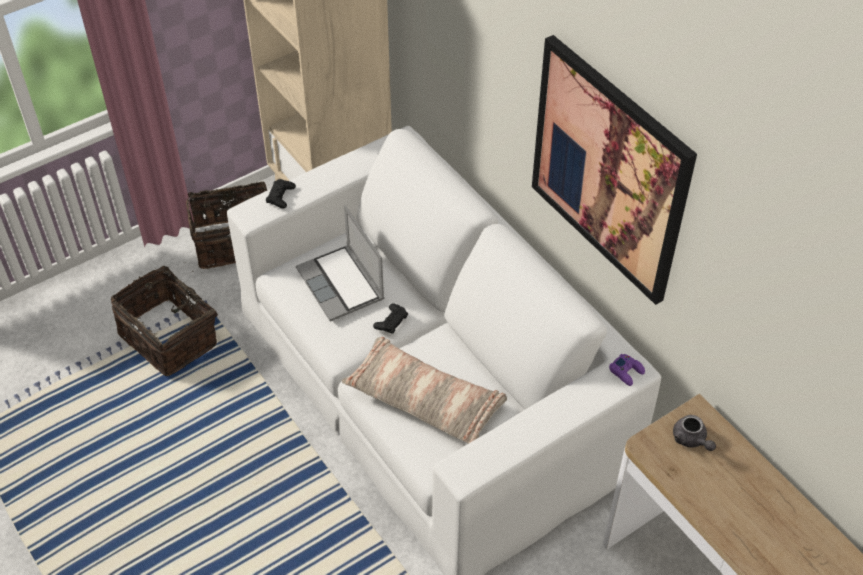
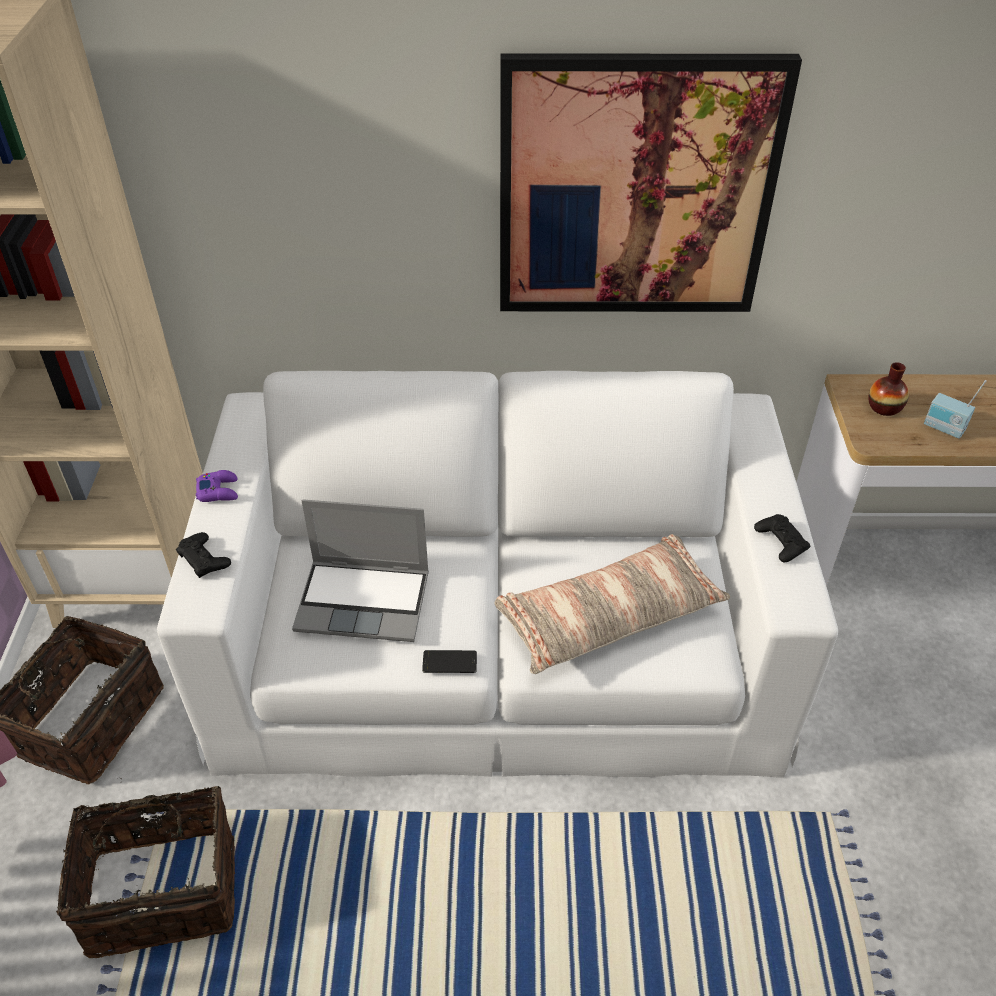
camera: 55 degrees left, 5 degrees down
black game controller [373,304,408,334] -> black game controller moved to [754,514,810,563]
purple game controller [609,354,645,386] -> purple game controller moved to [196,470,238,502]
grey teapot [673,415,716,451] -> vase [868,362,909,416]
none -> phone [422,650,477,673]
none -> radio [924,380,987,439]

